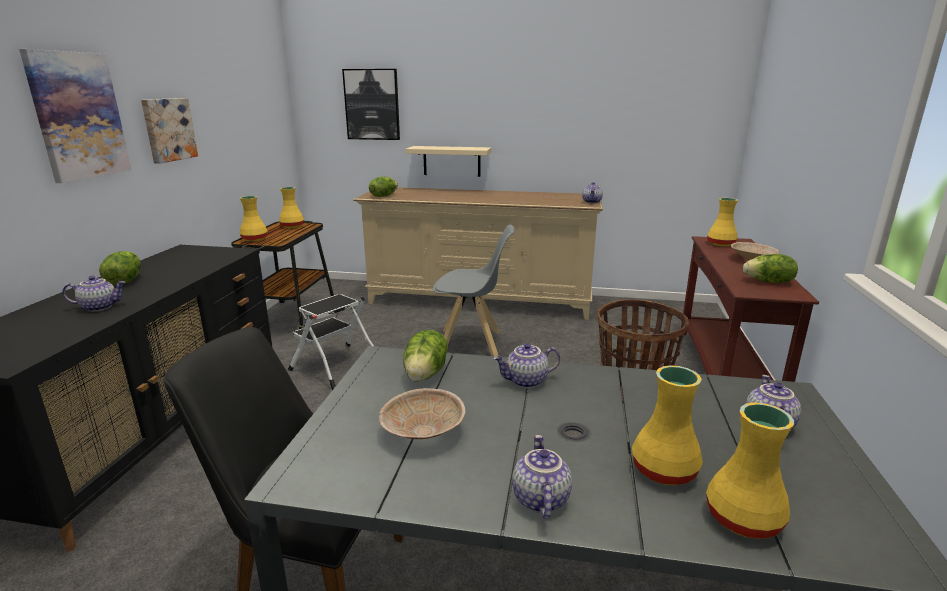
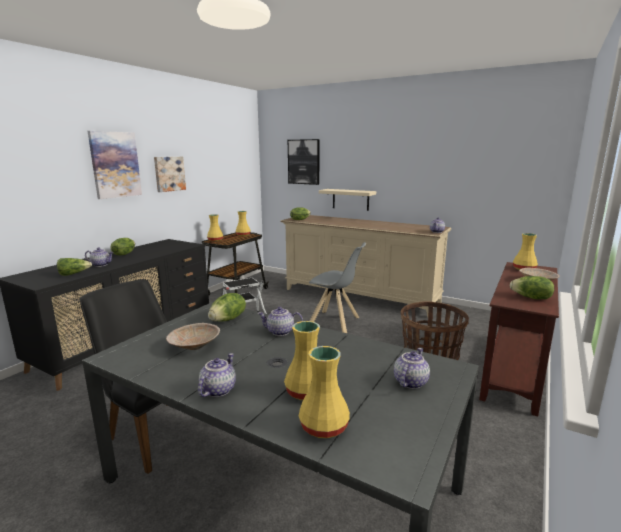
camera: 20 degrees right, 5 degrees down
none -> lettuce [57,258,92,276]

